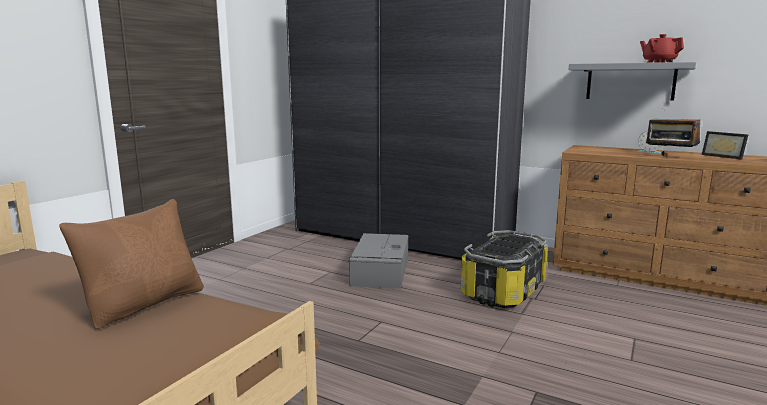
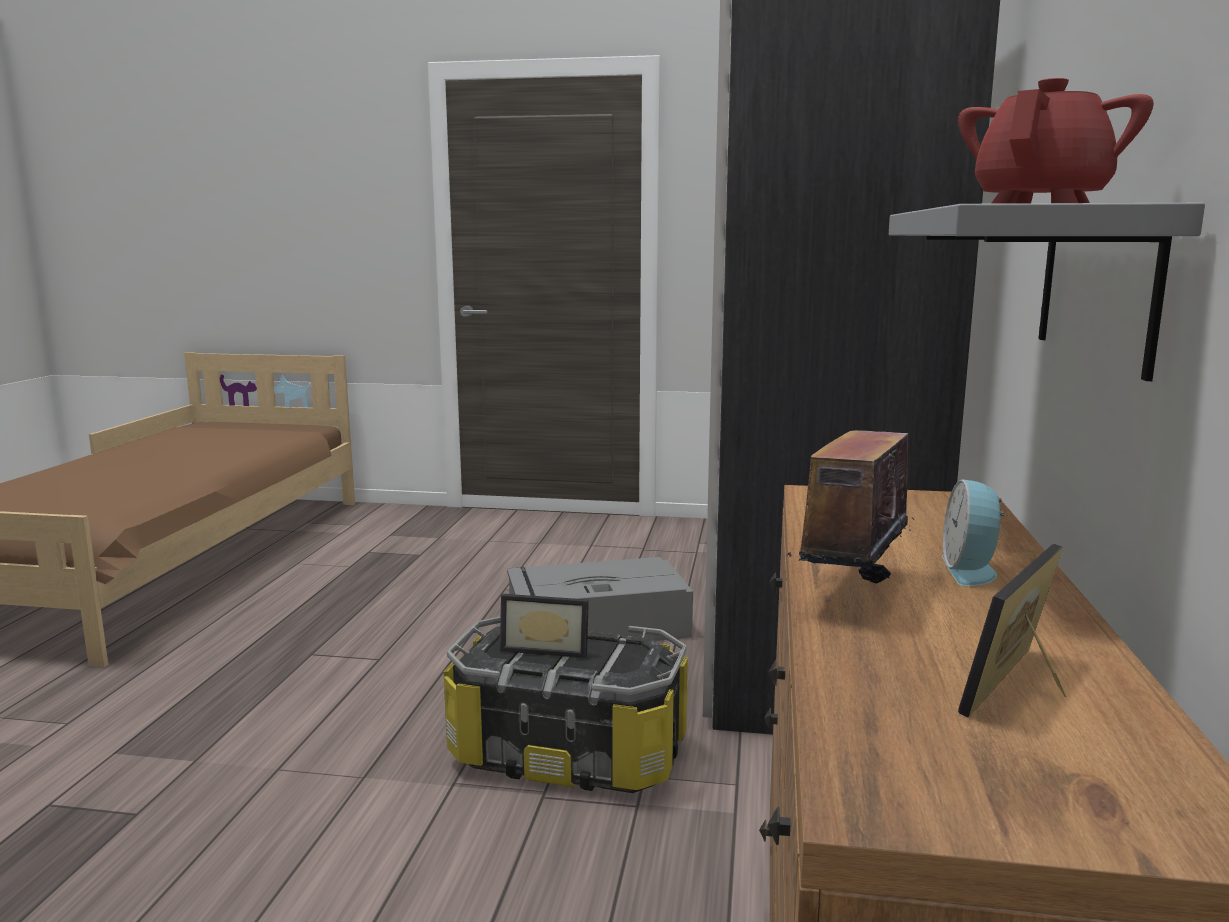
camera: 70 degrees right, 0 degrees up
brown pillow [59,199,204,329] -> none
none -> picture frame [500,594,589,658]

